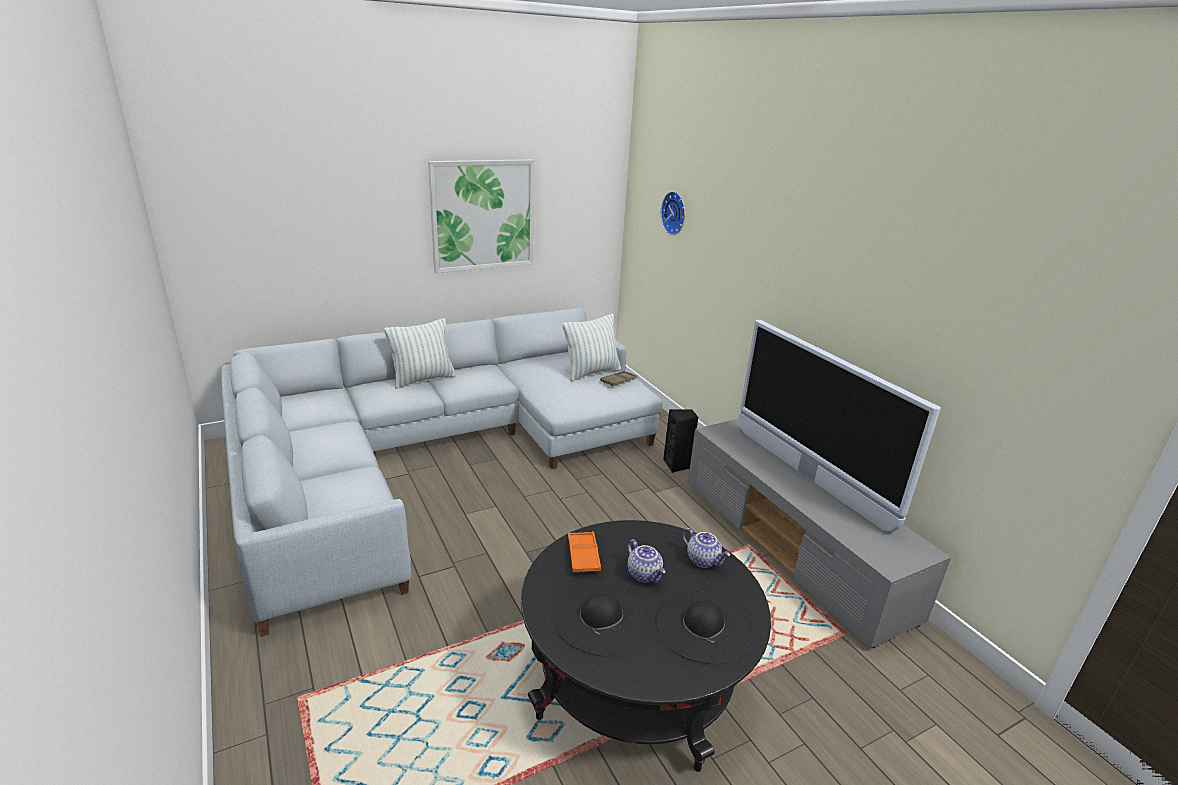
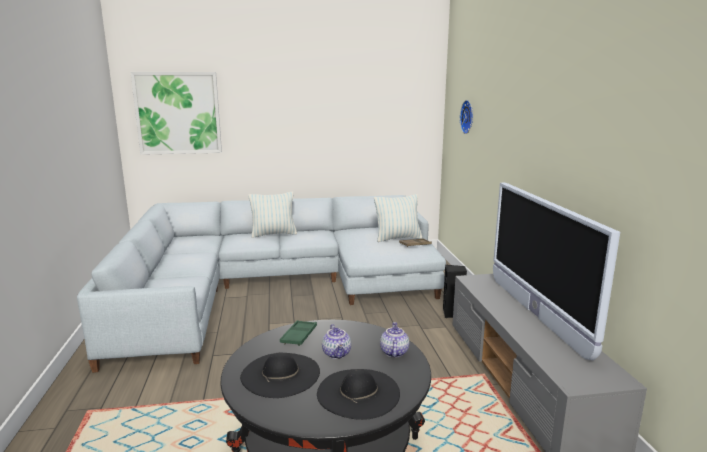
camera: 20 degrees right, 10 degrees down
picture [428,159,535,273] -> picture moved to [130,72,222,155]
orange tray [568,531,601,573] -> green tray [280,320,317,346]
teapot [682,528,730,568] -> teapot turned 150 degrees counterclockwise [380,322,409,357]

